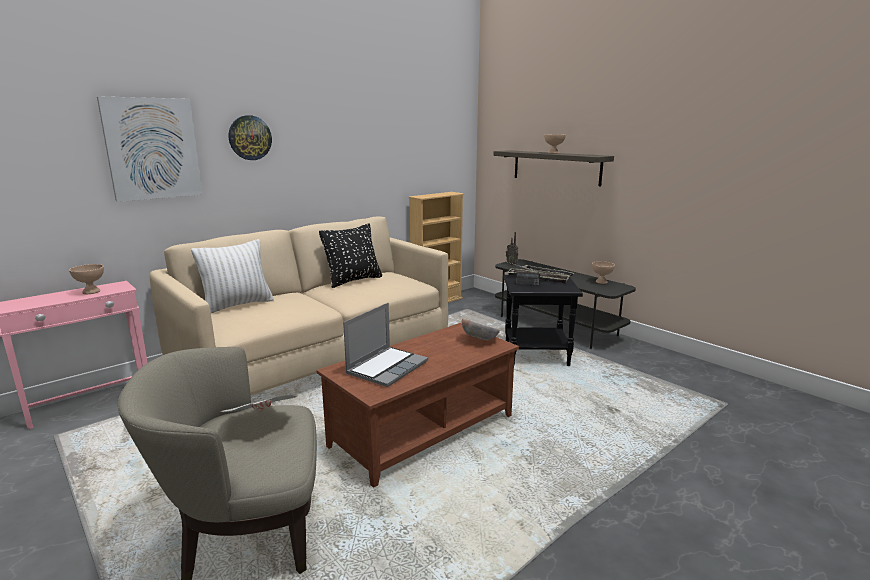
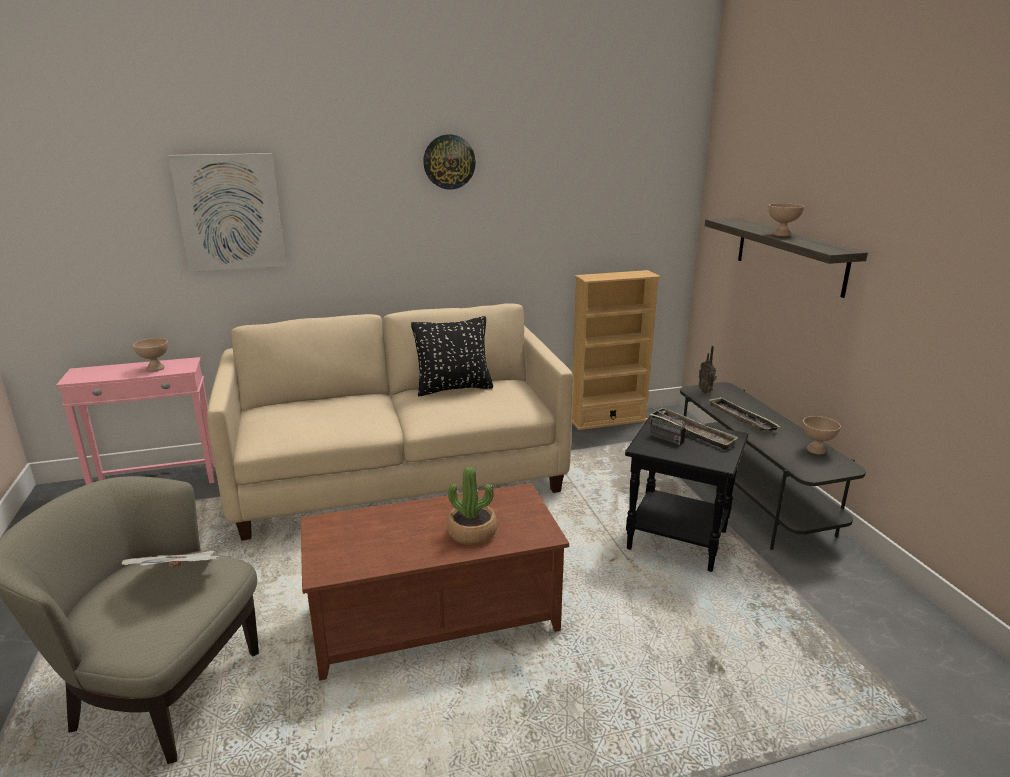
camera: 25 degrees right, 5 degrees up
white pillow [191,239,274,313] -> none
wall clock [229,115,272,160] -> wall clock moved to [423,134,476,190]
laptop [343,303,428,387] -> none
bowl [462,318,500,340] -> none
none -> potted plant [447,467,497,545]

